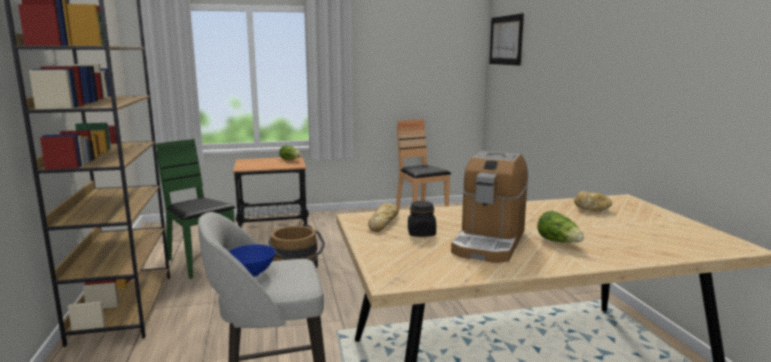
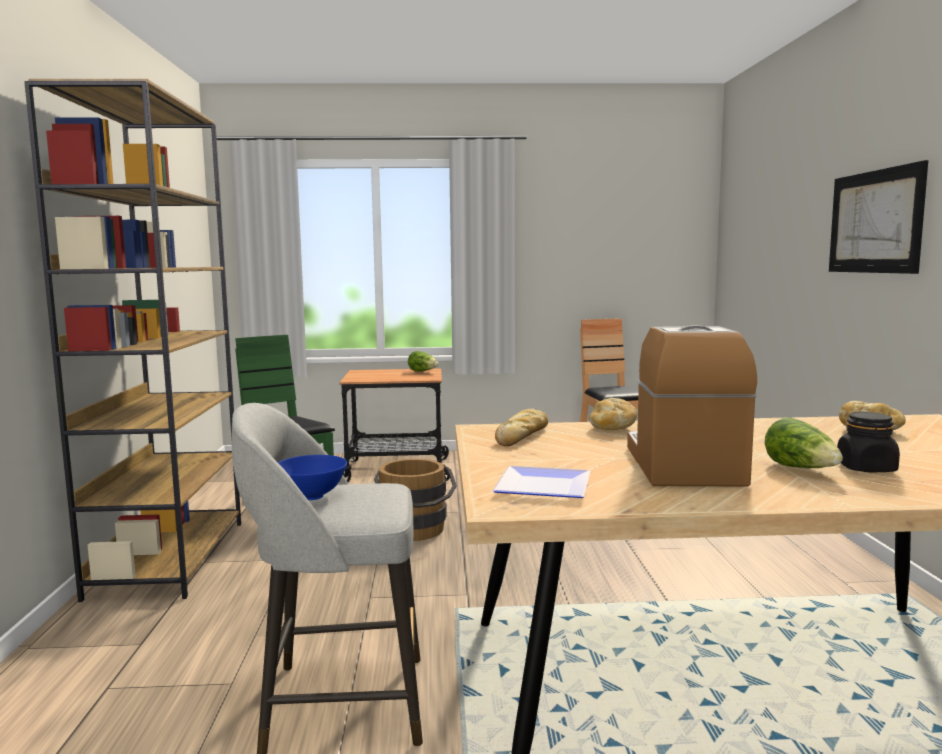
camera: 10 degrees right, 5 degrees down
black jar [408,201,436,237] -> black jar moved to [837,412,900,473]
coffee machine [451,151,528,263] -> coffee machine turned 150 degrees clockwise [627,325,757,487]
picture [489,13,524,66] -> picture moved to [829,160,928,274]
none -> plate [493,466,590,498]
none -> bread [589,398,637,430]

